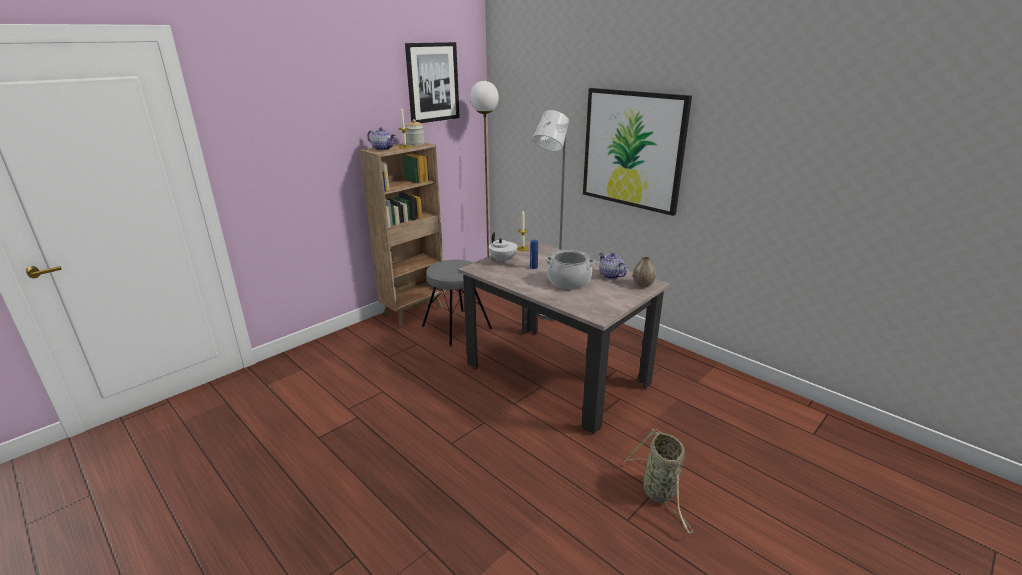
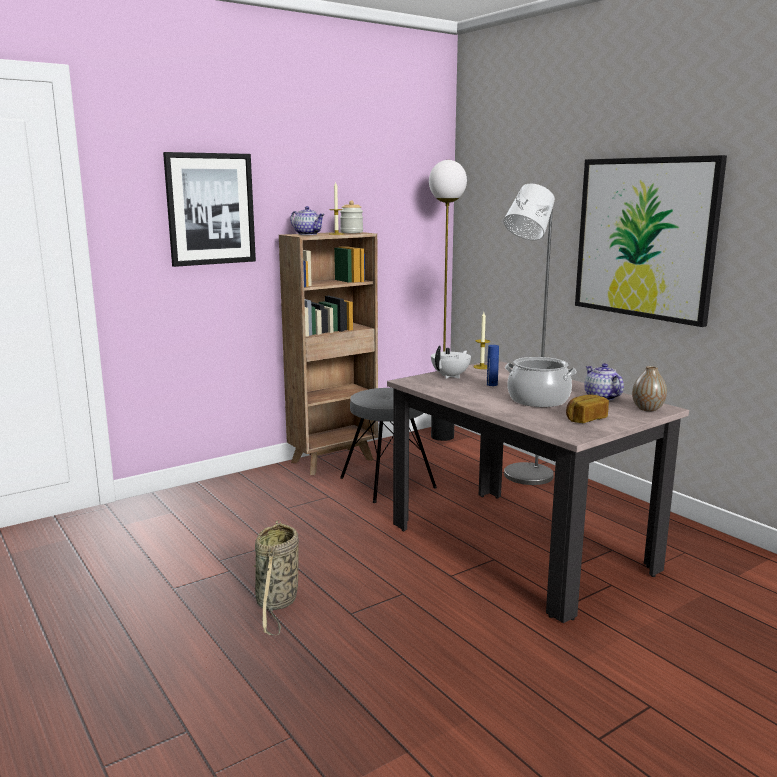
camera: 10 degrees right, 10 degrees down
picture [405,42,460,123] -> picture moved to [163,152,256,267]
white teapot [489,232,518,263] -> white teapot turned 120 degrees counterclockwise [431,346,471,379]
basket [624,429,693,533] -> basket moved to [253,520,299,635]
none -> bread [566,395,609,423]

